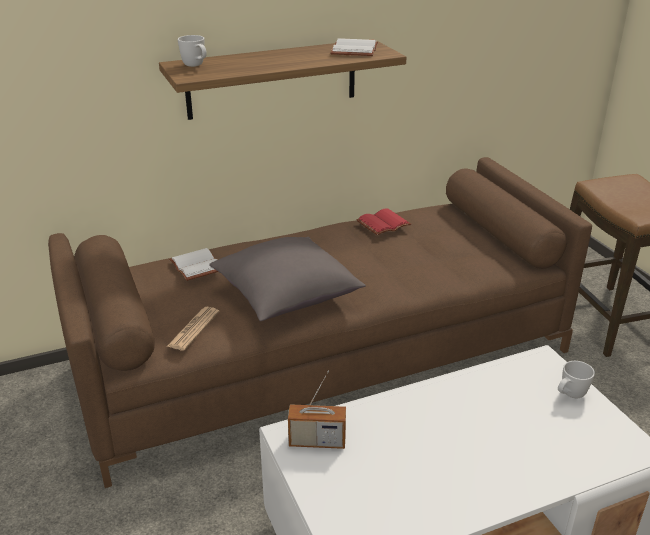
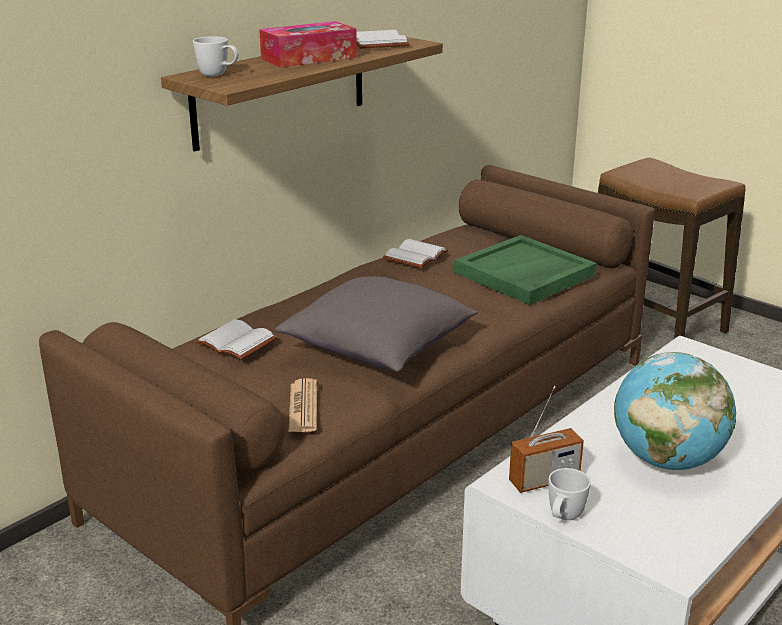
camera: 25 degrees left, 5 degrees down
red book [357,209,411,235] -> white book [383,239,448,268]
white mug [558,361,595,398] -> white mug moved to [548,468,591,520]
none -> tissue box [259,21,357,68]
none -> green tray [454,235,597,305]
none -> globe [614,352,736,470]

